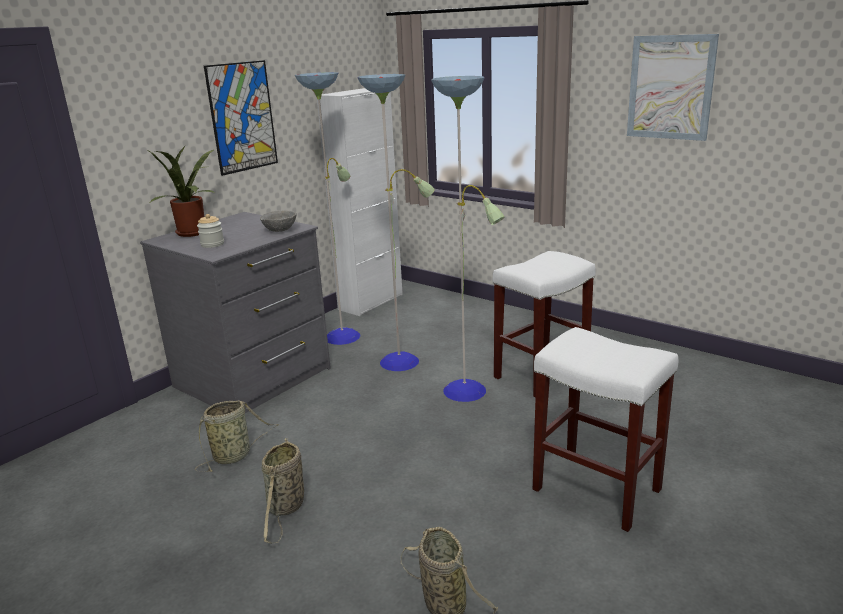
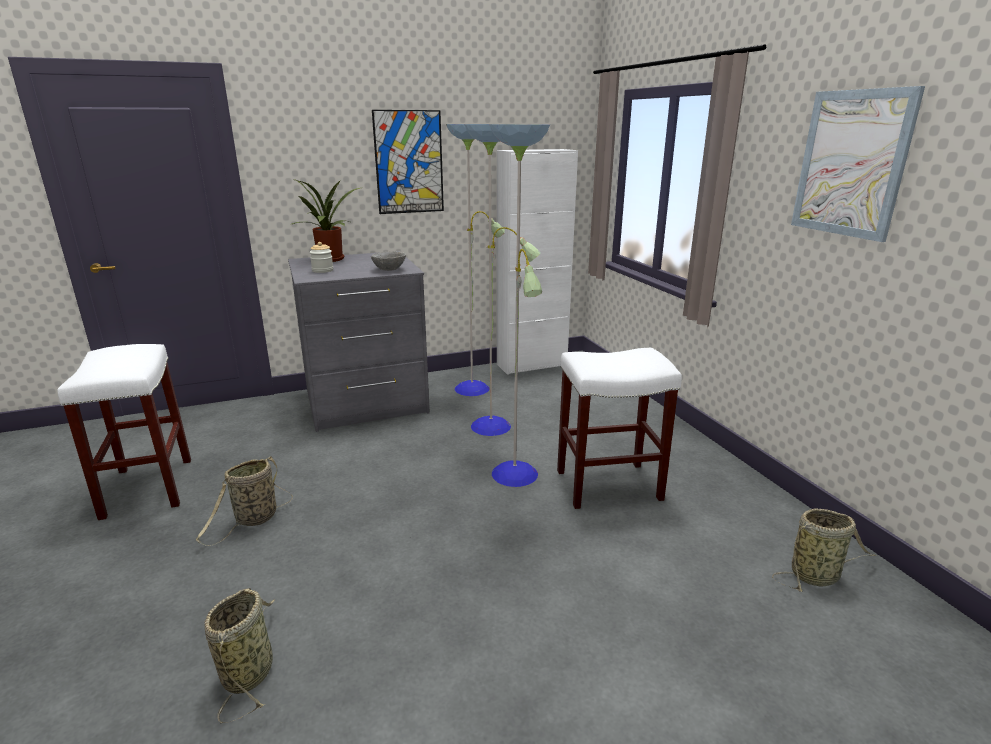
camera: 30 degrees right, 0 degrees up
basket [195,401,279,472] -> basket moved to [772,508,876,592]
white stool [533,327,678,532] -> white stool moved to [57,344,191,520]

